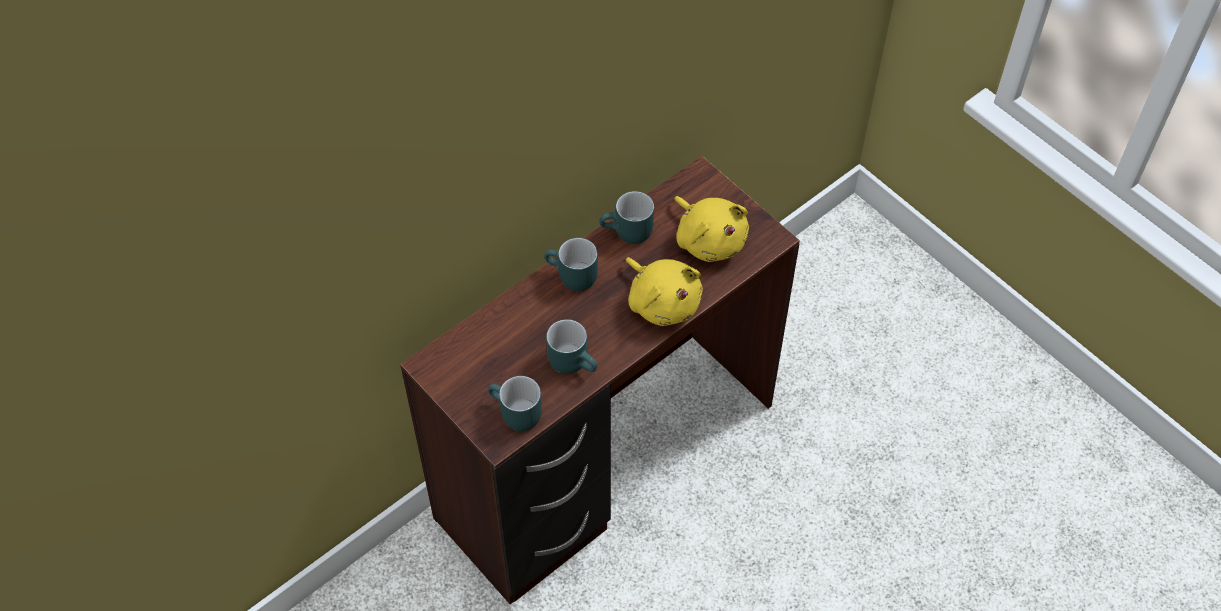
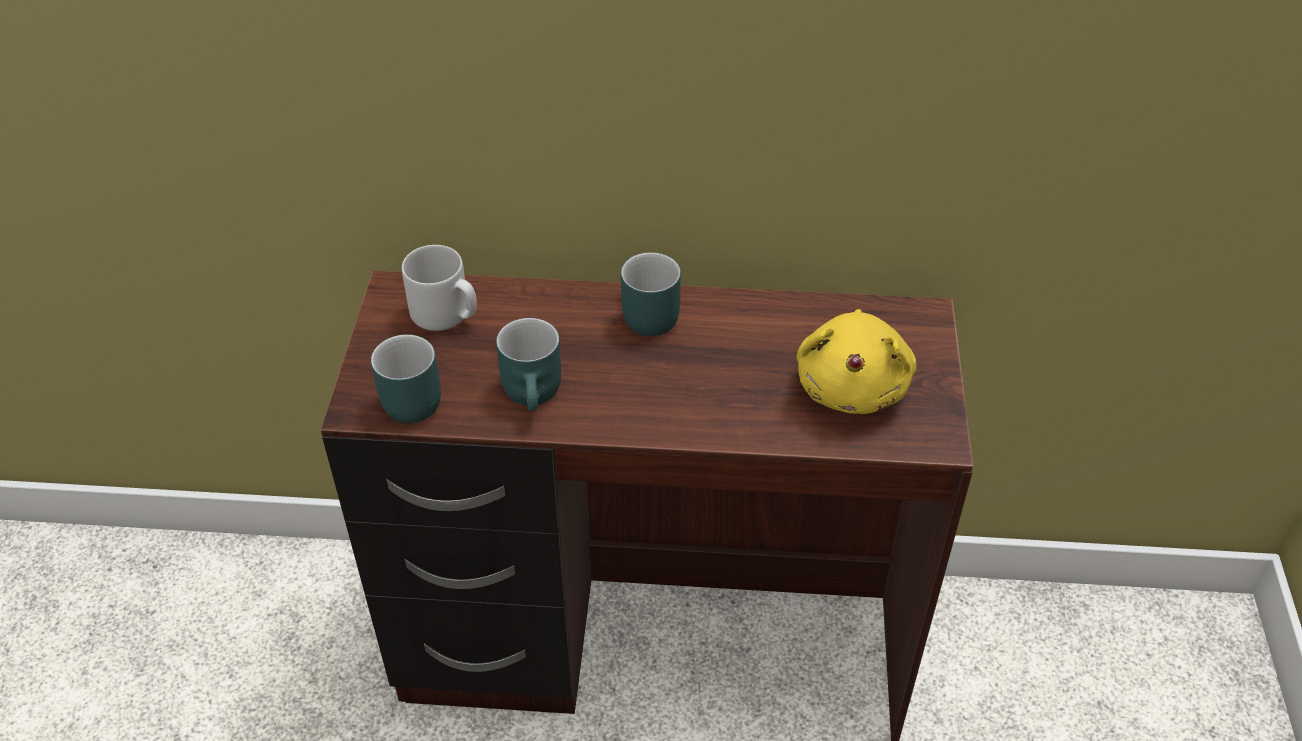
camera: 45 degrees right, 10 degrees down
turquoise mug [599,191,654,244] -> none
yellow plush toy [625,257,703,326] -> none
none -> grey mug [402,245,477,331]

